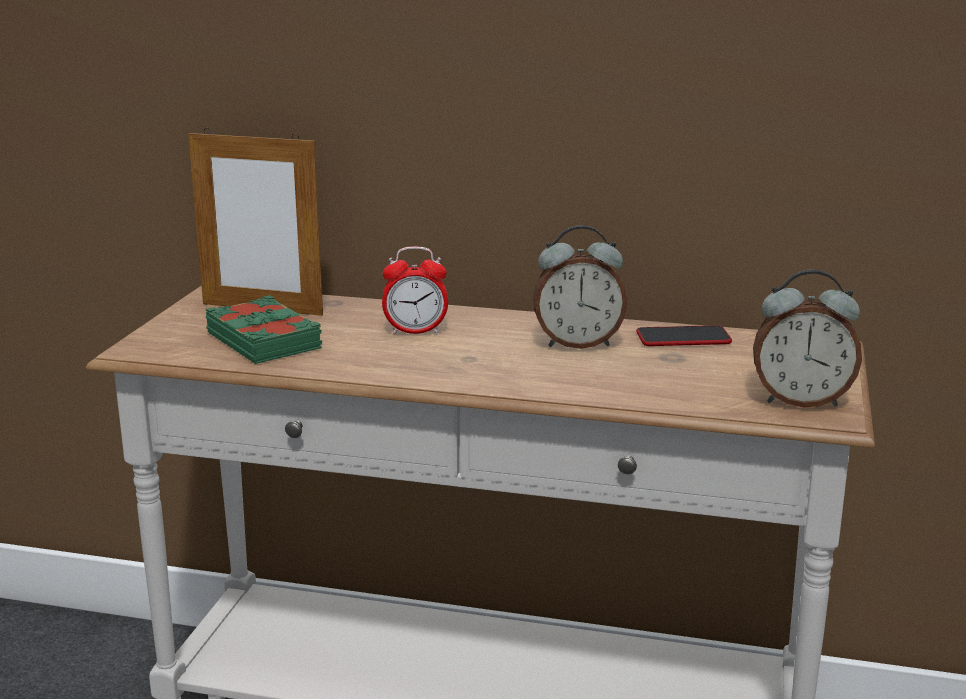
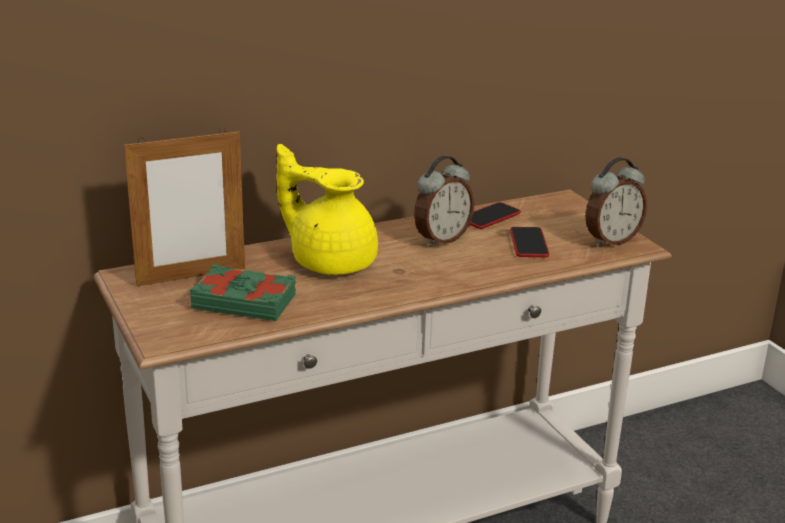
camera: 40 degrees left, 5 degrees up
alarm clock [382,246,448,334] -> yellow teapot [277,144,378,275]
none -> phone [510,227,549,257]

